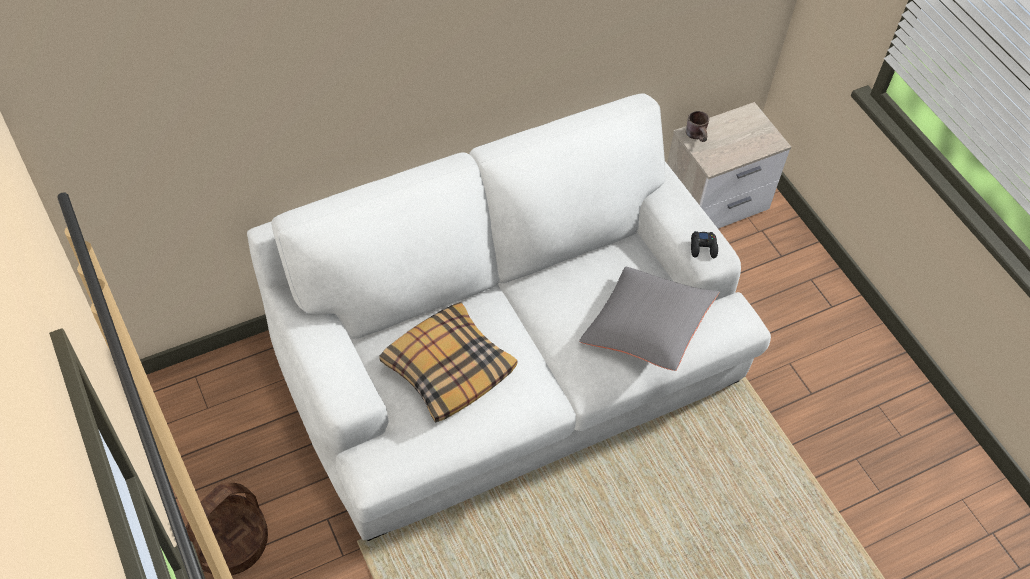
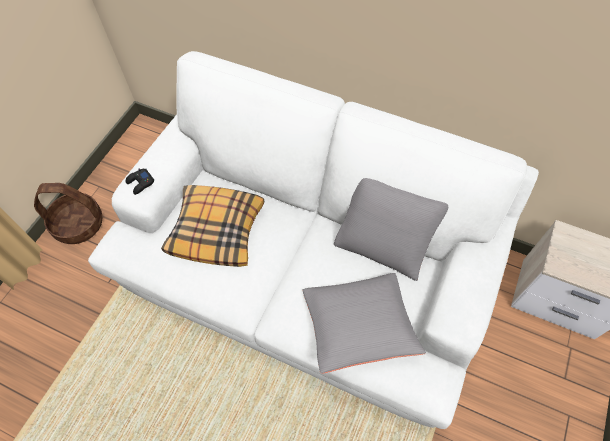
camera: 55 degrees right, 5 degrees up
brown mug [686,111,709,142] -> none
black game controller [691,231,718,258] -> black game controller moved to [126,169,154,195]
none -> grey pillow [334,178,448,281]

